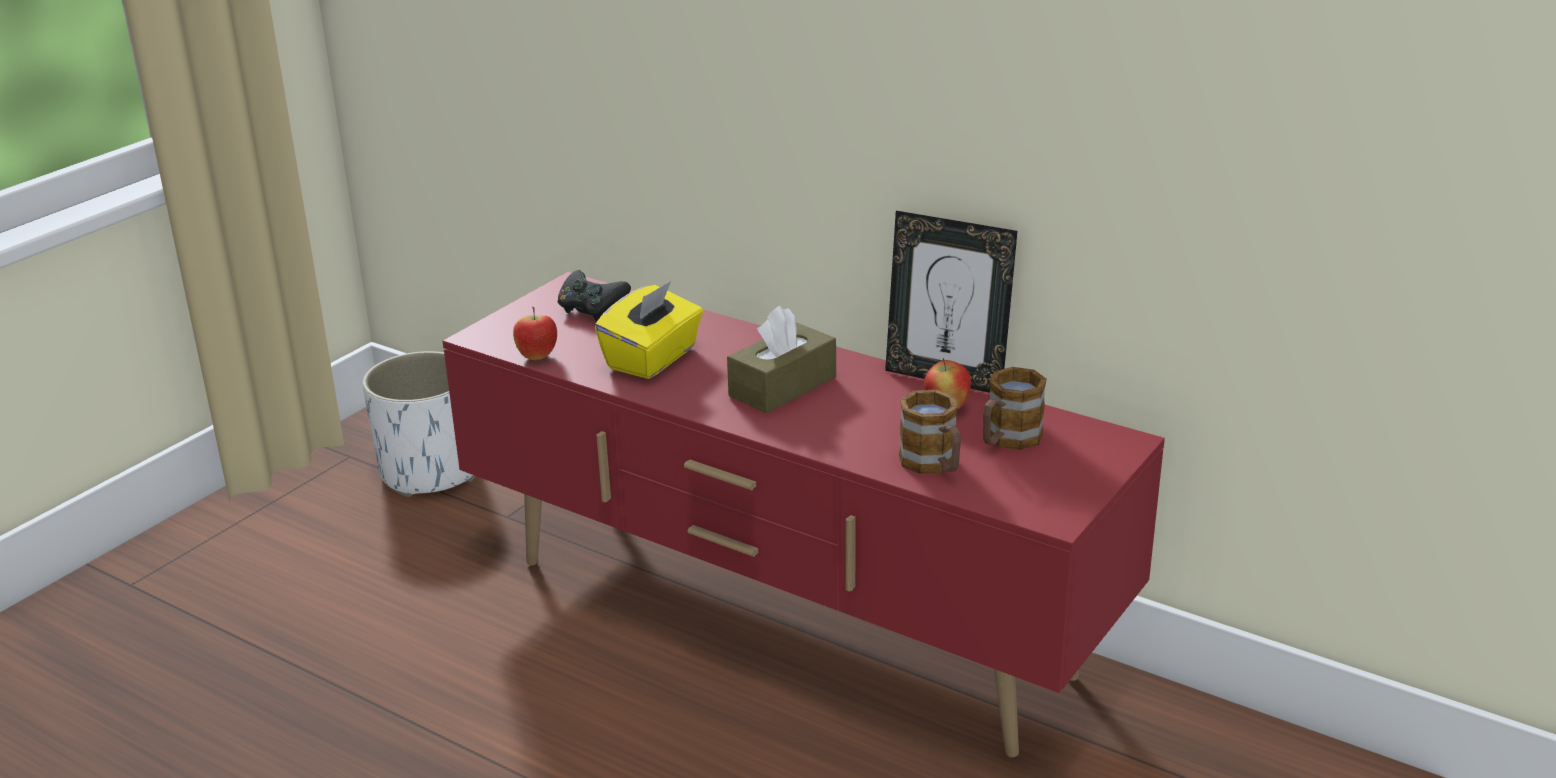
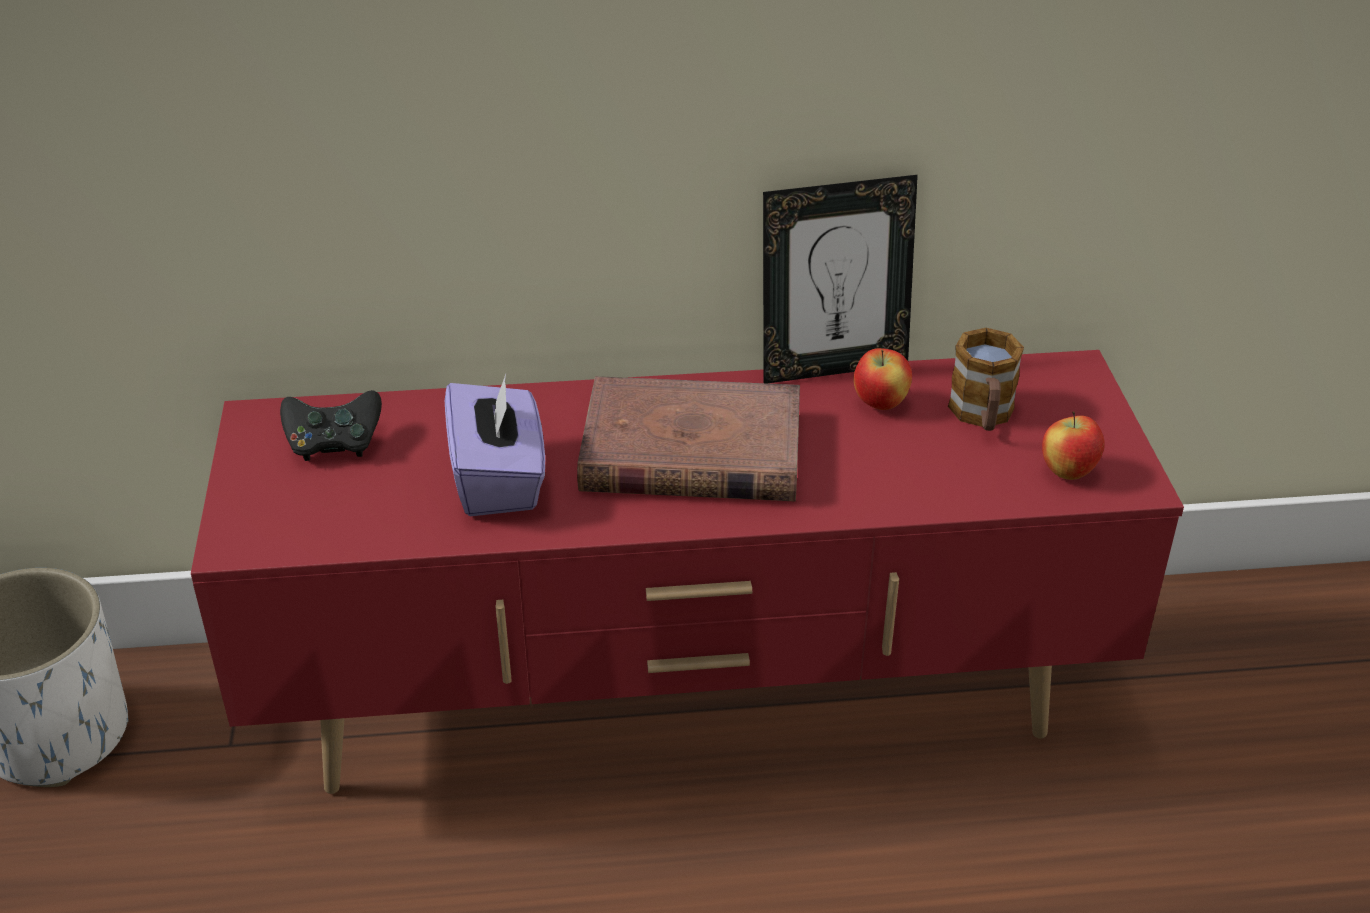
camera: 40 degrees left, 10 degrees up
apple [513,307,557,360] -> apple moved to [1042,411,1105,480]
yellow tissue box [595,281,703,379] -> purple tissue box [445,374,545,516]
brown tissue box [727,306,836,413] -> brown book [577,376,800,501]
mug [899,389,961,474] -> none

